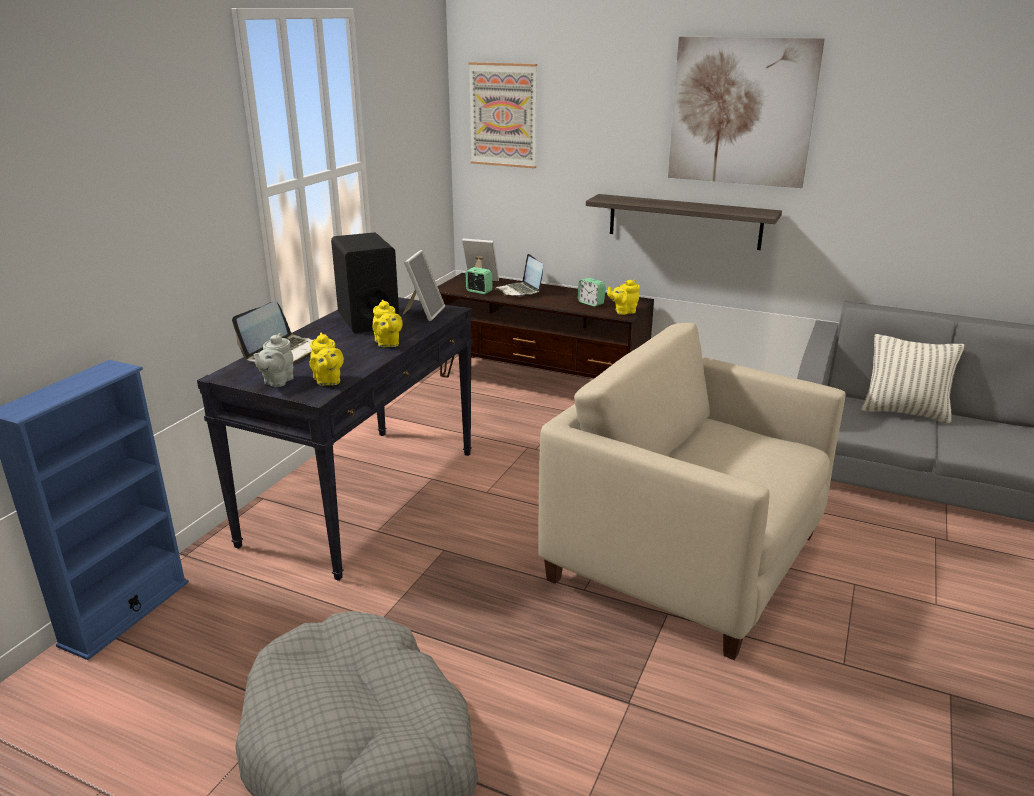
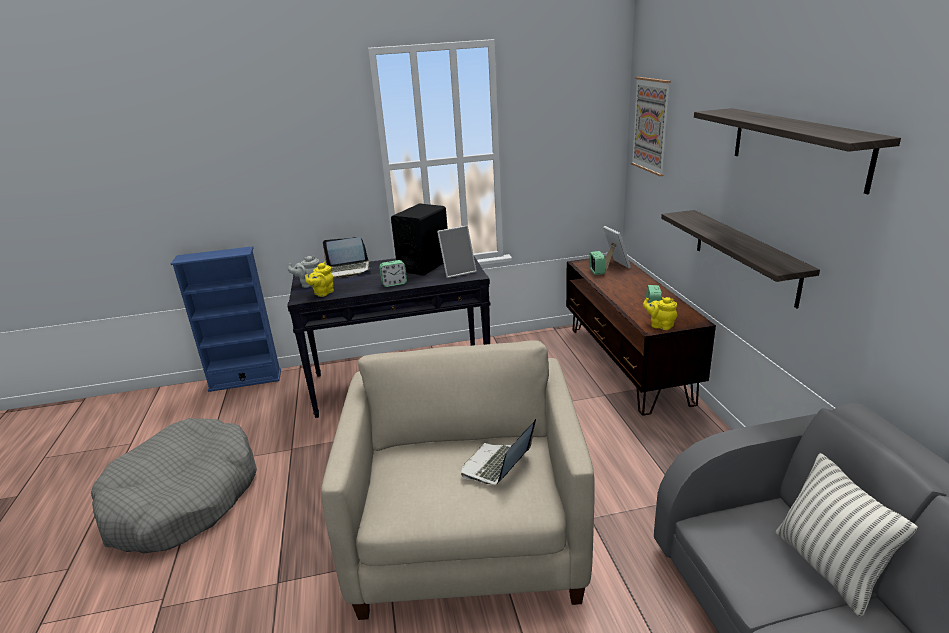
camera: 55 degrees right, 0 degrees up
yellow teapot [372,300,403,347] -> alarm clock [379,260,407,287]
laptop [495,254,543,296] -> laptop moved to [461,419,536,485]
picture [668,36,825,188] -> shelf [694,108,901,194]

